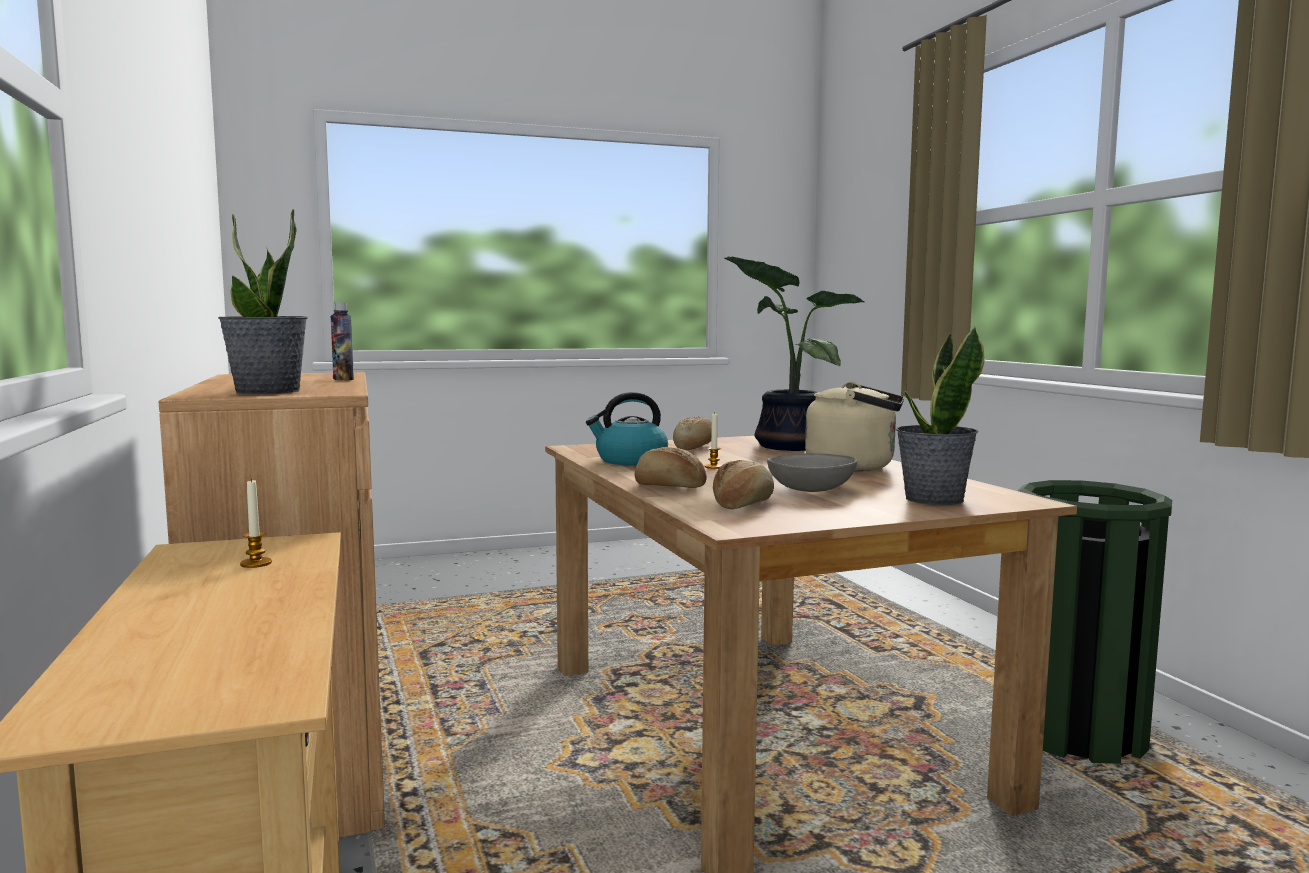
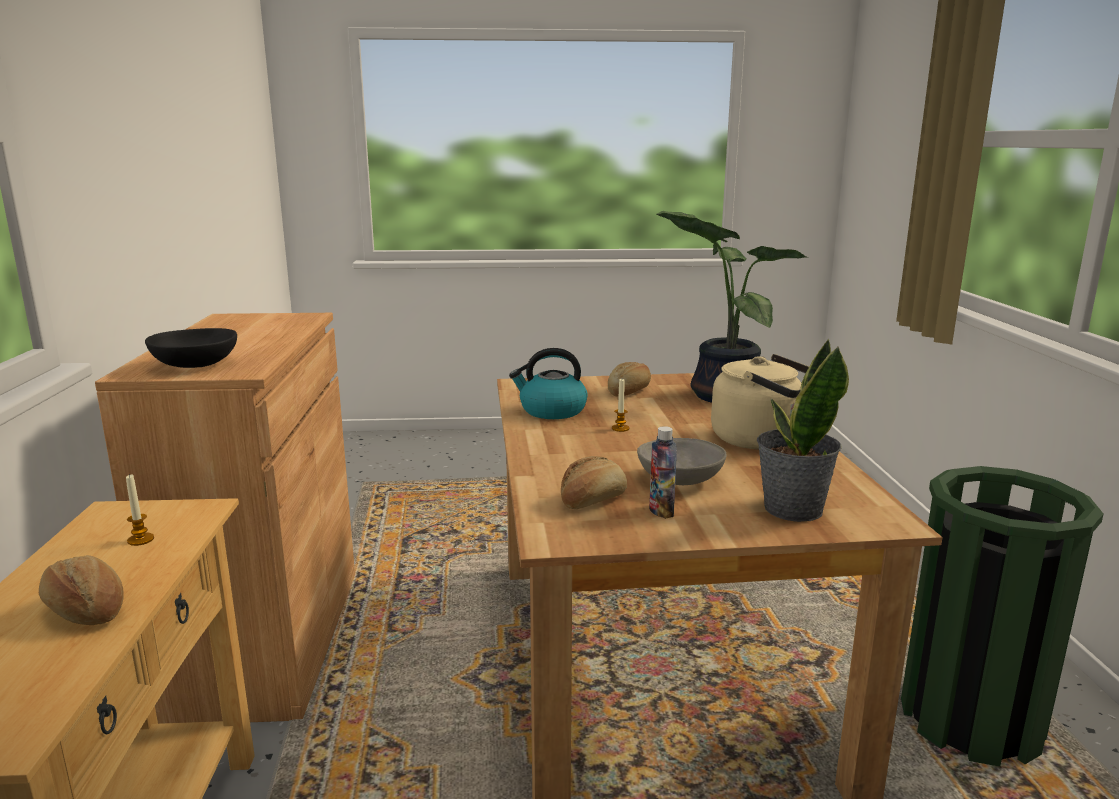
camera: 15 degrees right, 10 degrees up
potted plant [218,209,308,394] -> black bowl [145,328,237,368]
bottle [331,302,354,381] -> bottle moved to [649,426,677,519]
bread [635,447,707,488] -> bread moved to [39,555,124,625]

